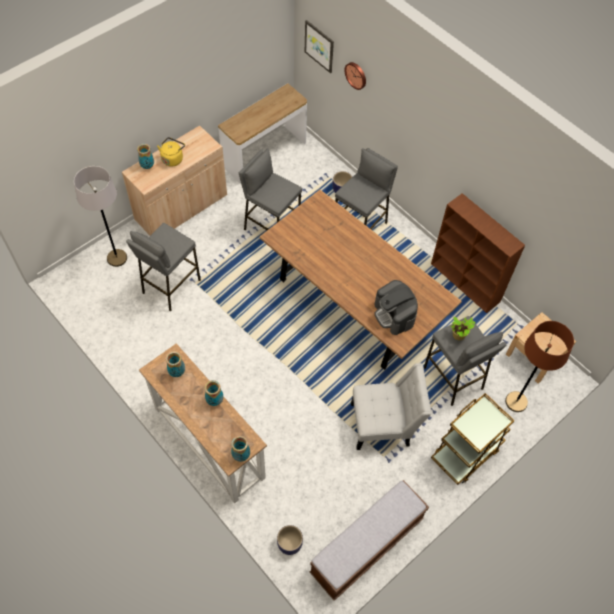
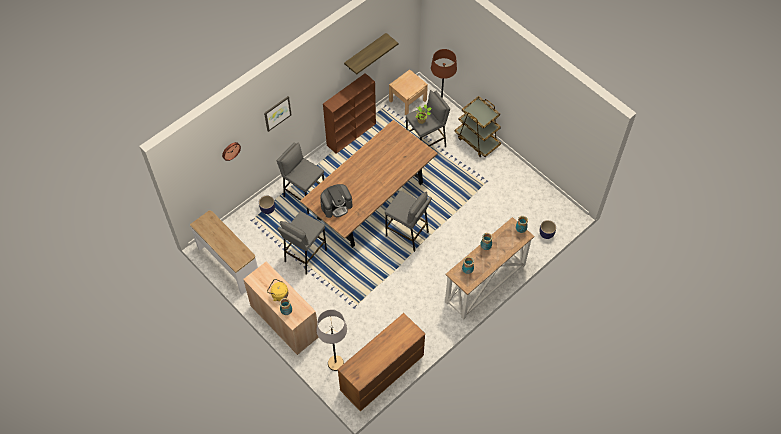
camera: 90 degrees left, 0 degrees up
grey stool [126,223,201,312] -> grey stool moved to [385,191,432,252]
picture [305,20,334,73] -> picture moved to [264,96,292,132]
bench [310,480,429,601] -> none
white chair [351,363,432,450] -> none
coffee machine [374,280,418,335] -> coffee machine moved to [320,184,353,218]
none -> brown dresser [338,313,425,411]
none -> shelf [344,33,398,75]

